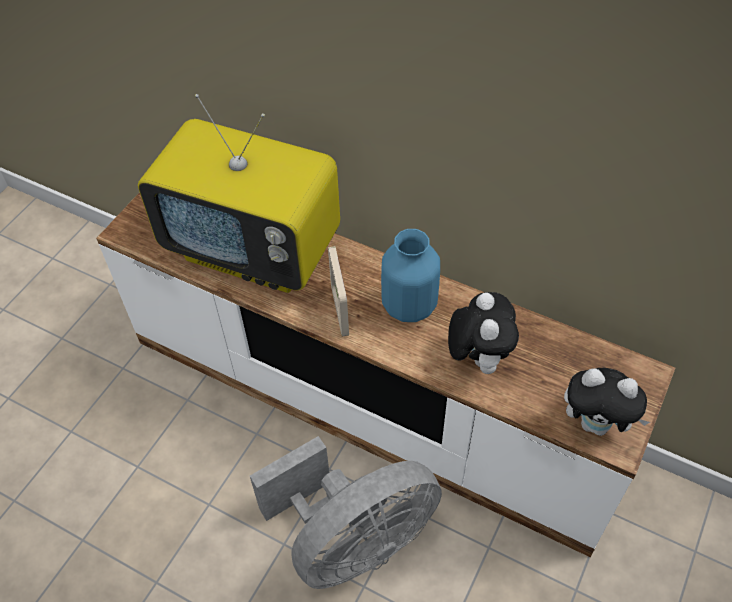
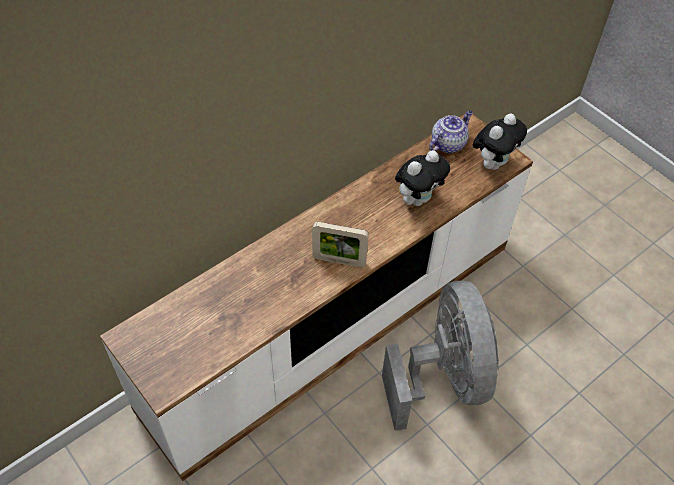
camera: 70 degrees left, 0 degrees up
television [138,94,340,293] -> none
blue vase [381,229,440,322] -> none
plush toy [448,292,519,374] -> plush toy turned 120 degrees clockwise [395,150,450,206]
none -> teapot [429,111,473,153]

